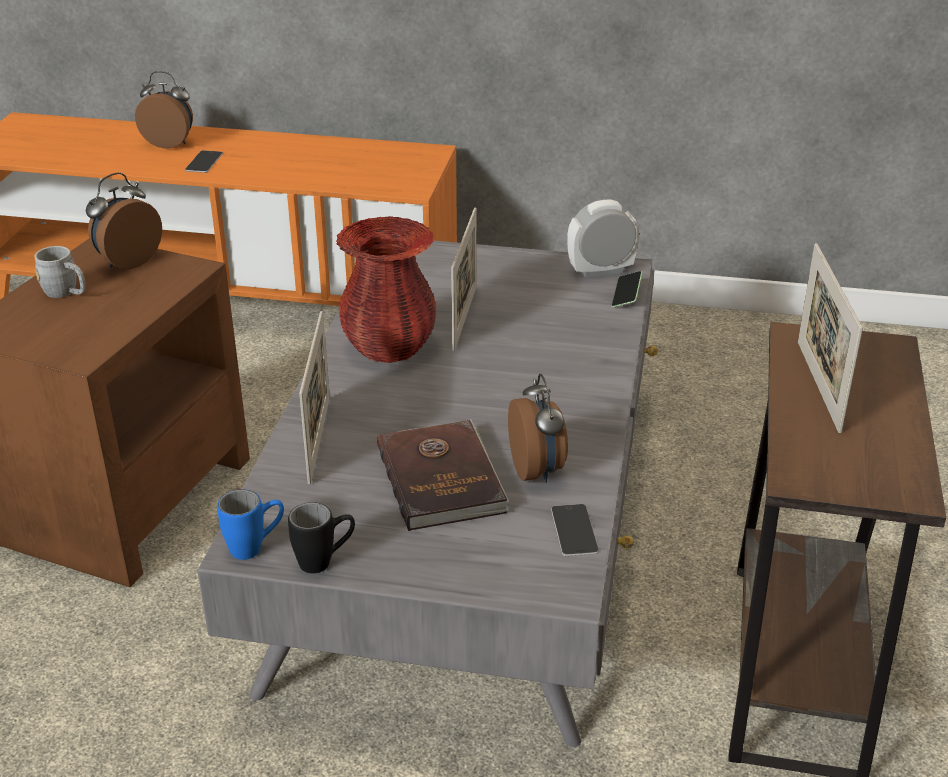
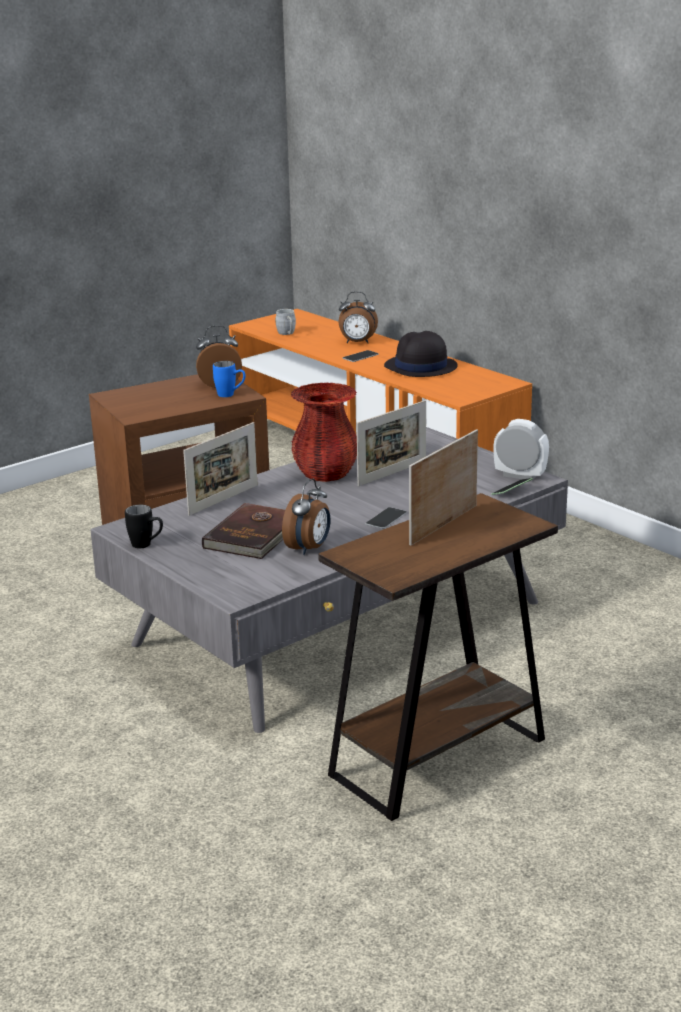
camera: 40 degrees right, 10 degrees down
grey mug [35,246,86,298] -> grey mug moved to [275,309,296,335]
alarm clock [135,71,193,149] -> alarm clock turned 135 degrees clockwise [339,291,378,343]
blue mug [217,489,284,560] -> blue mug moved to [213,361,246,397]
phone [551,504,599,556] -> phone moved to [366,507,407,529]
none -> black hat [384,331,458,377]

